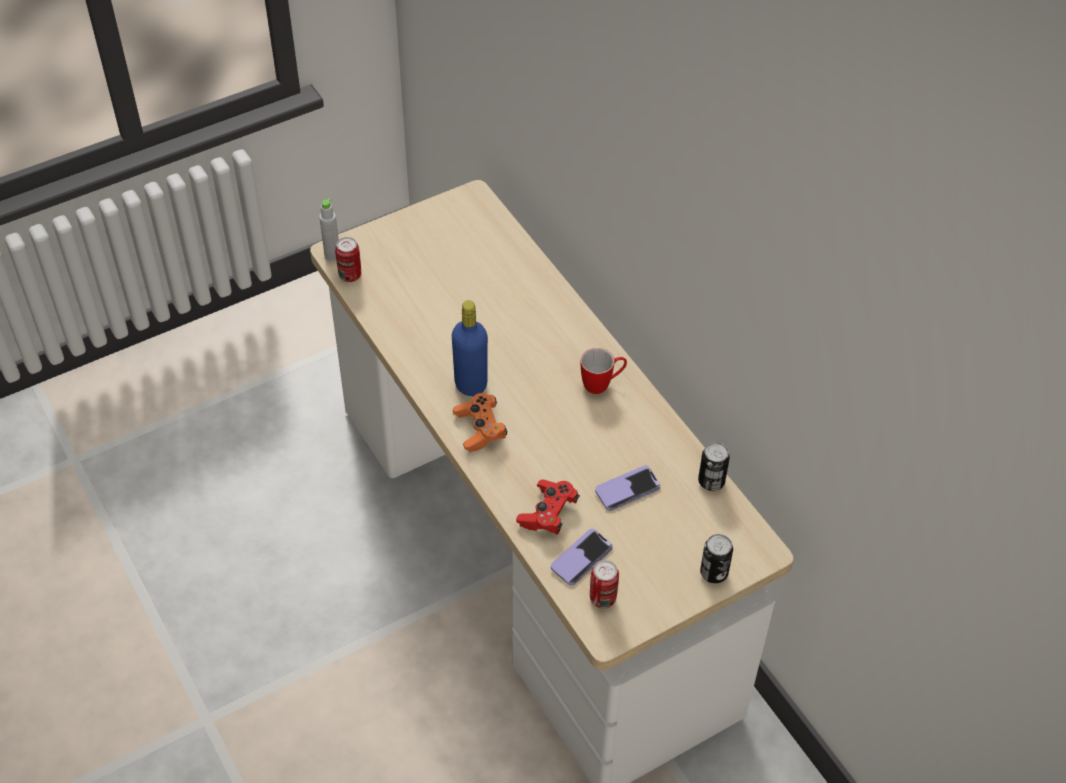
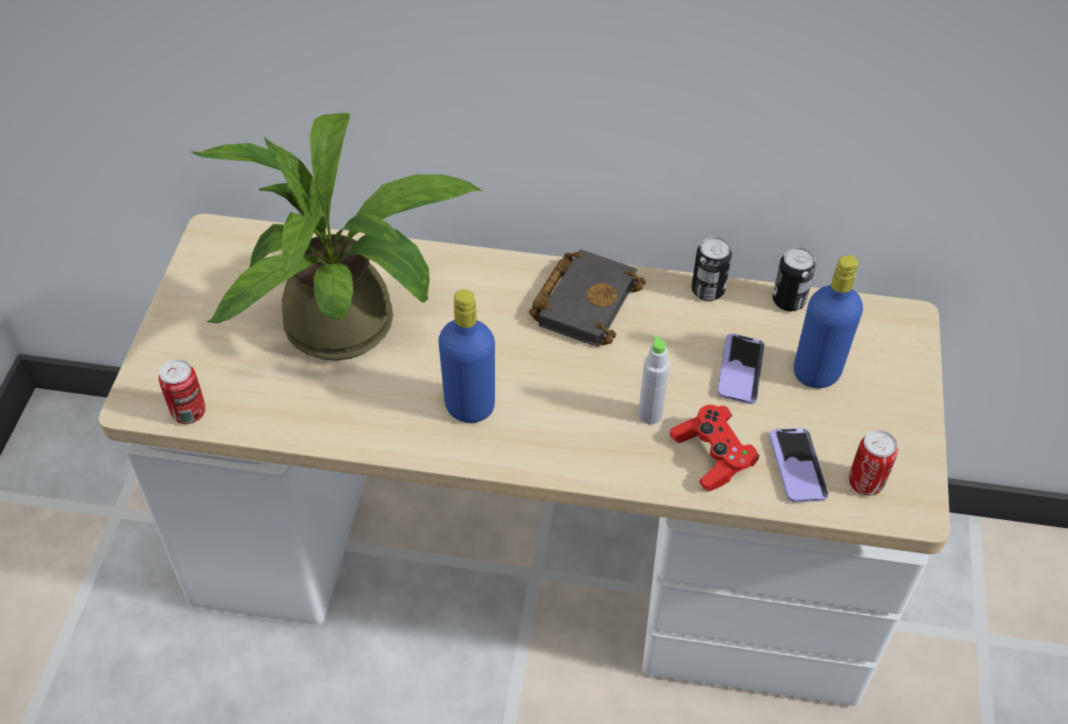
camera: 50 degrees left, 0 degrees up
grey bottle [319,198,339,261] -> grey bottle moved to [638,336,670,425]
orange game controller [453,393,507,452] -> none
mug [581,348,627,394] -> black book [529,249,646,347]
can [700,534,733,583] -> can moved to [691,237,732,301]
none -> potted plant [192,113,482,361]
none -> blue bottle [794,255,863,388]

